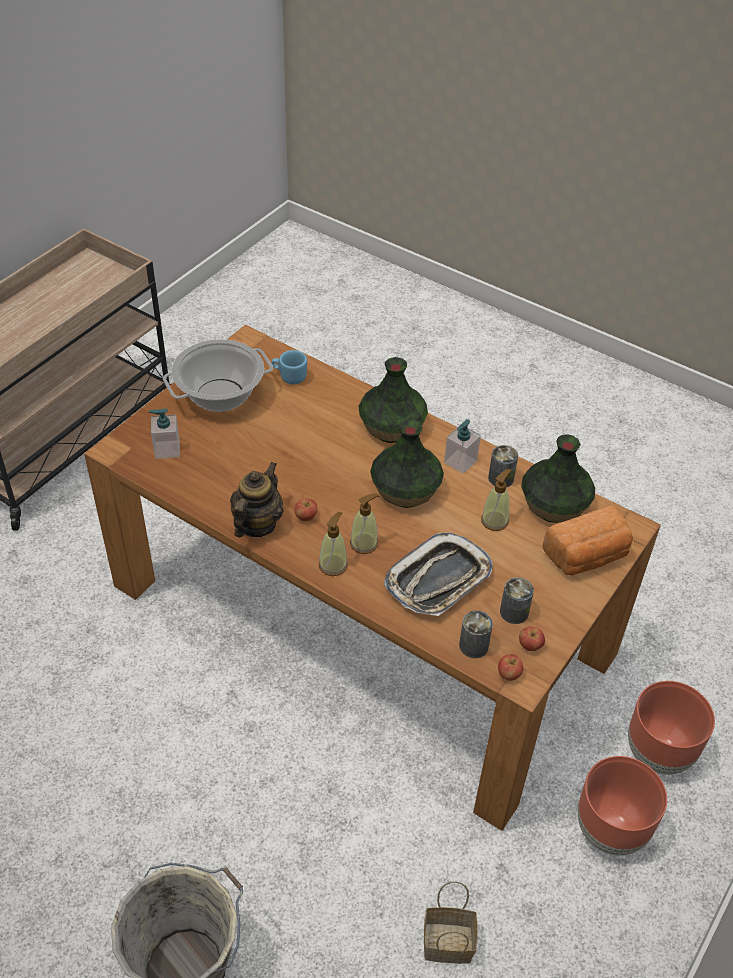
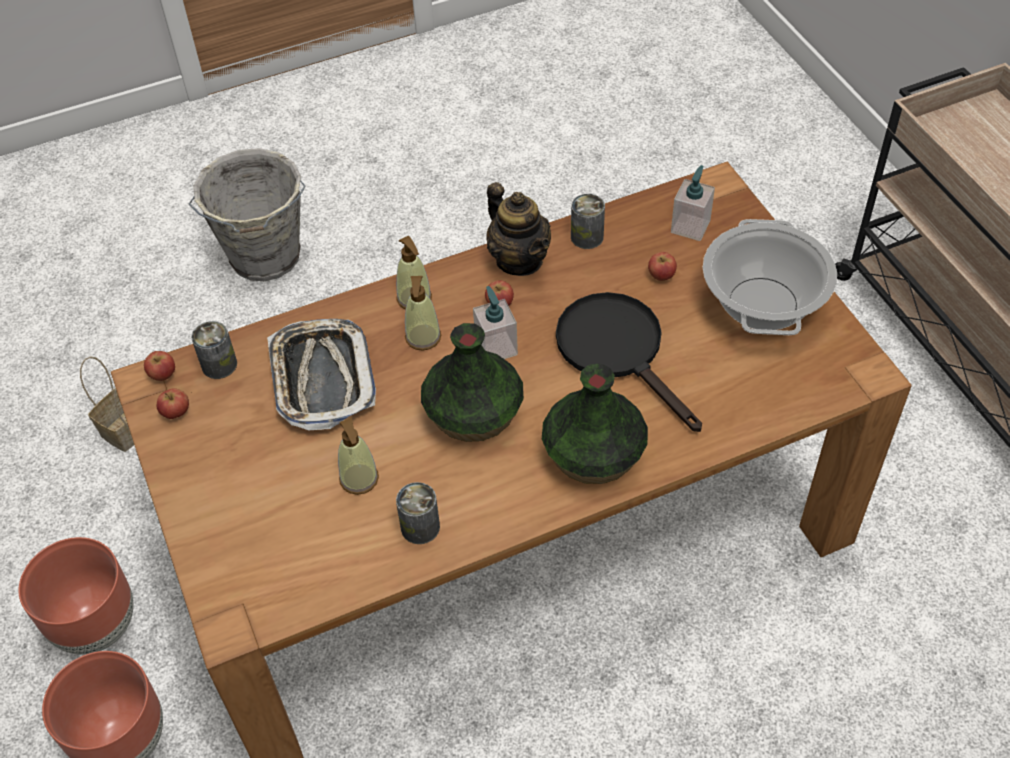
camera: 125 degrees right, 5 degrees up
blue mug [271,350,307,384] -> none
soap dispenser [444,419,481,474] -> soap dispenser moved to [473,286,518,359]
can [500,577,534,624] -> can moved to [571,194,605,249]
vase [521,434,595,523] -> none
bread [542,505,633,575] -> none
none -> black frying pan [556,292,702,432]
none -> apple [648,252,677,281]

